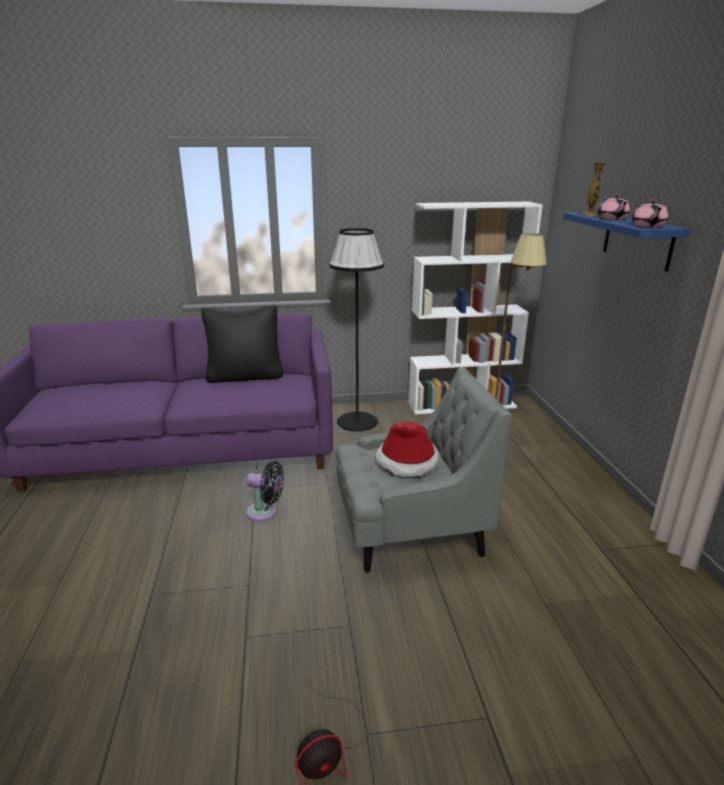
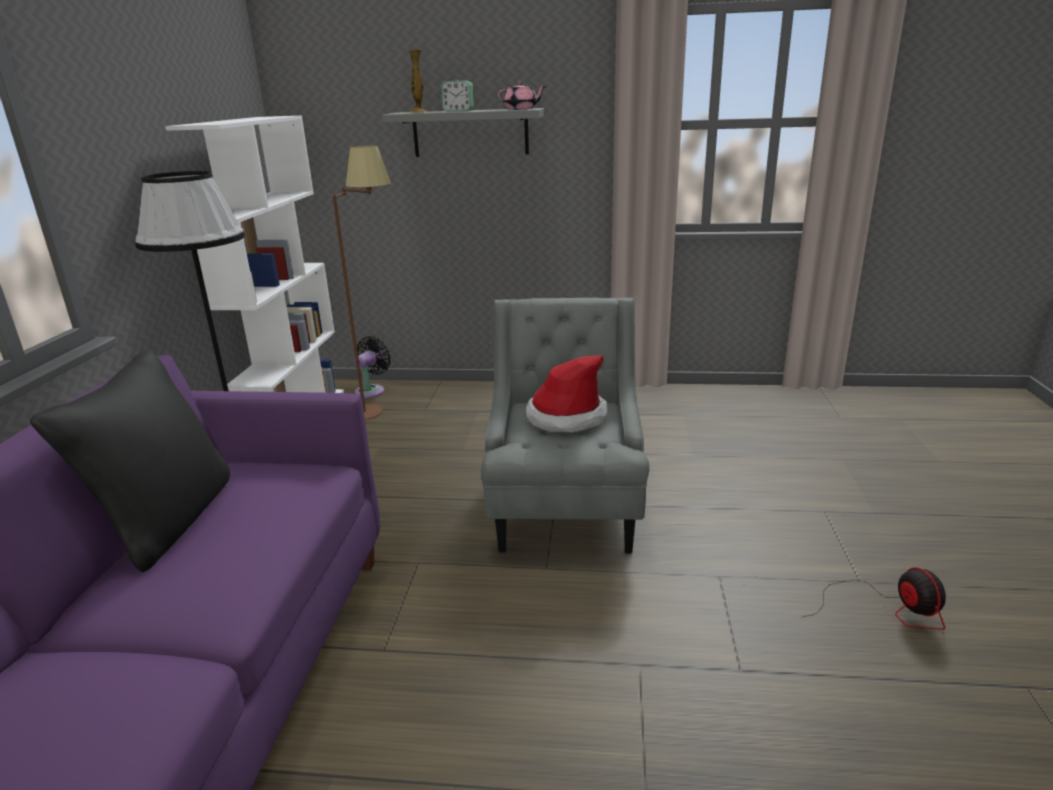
camera: 75 degrees left, 0 degrees up
black fan [246,461,284,522] -> black fan moved to [354,336,391,398]
blue shelf [563,212,689,272] -> grey shelf [382,108,544,157]
pink teapot [597,194,630,220] -> alarm clock [440,81,474,112]

